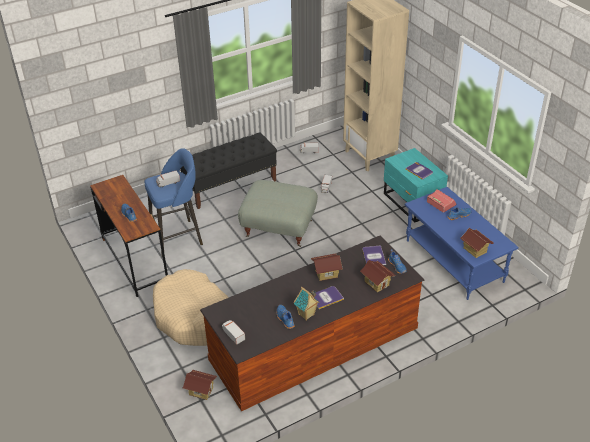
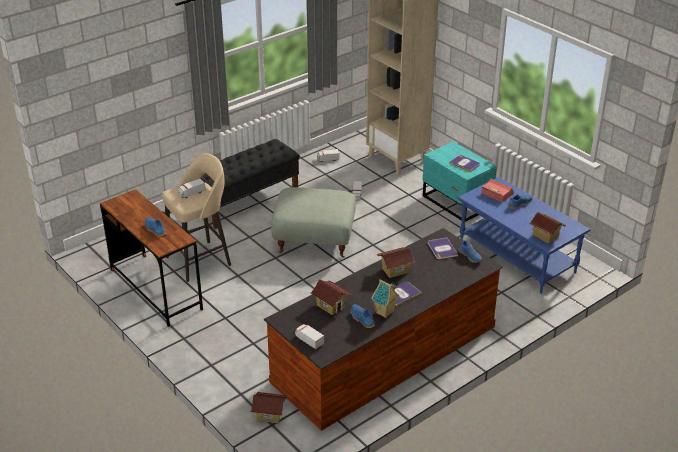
camera: 10 degrees left, 5 degrees down
blue stool [145,148,203,254] -> beige stool [162,153,231,282]
beige dog bed [153,269,229,346] -> none
toy house [360,260,396,292] -> toy house moved to [311,279,352,316]

